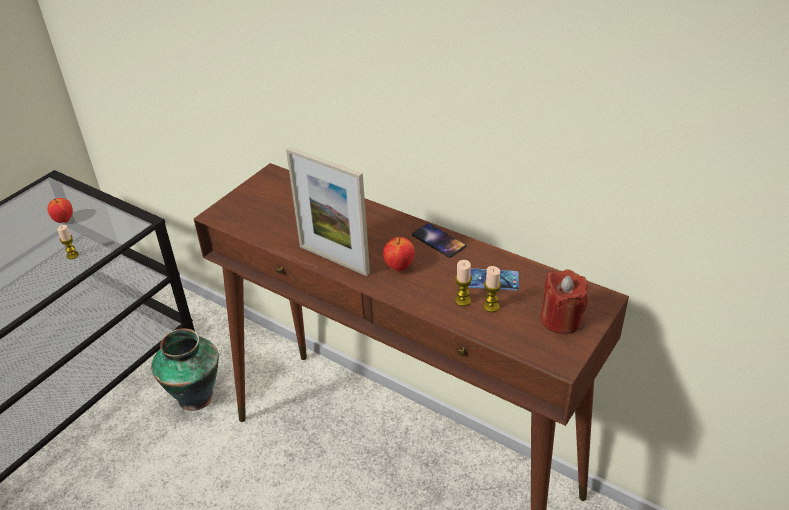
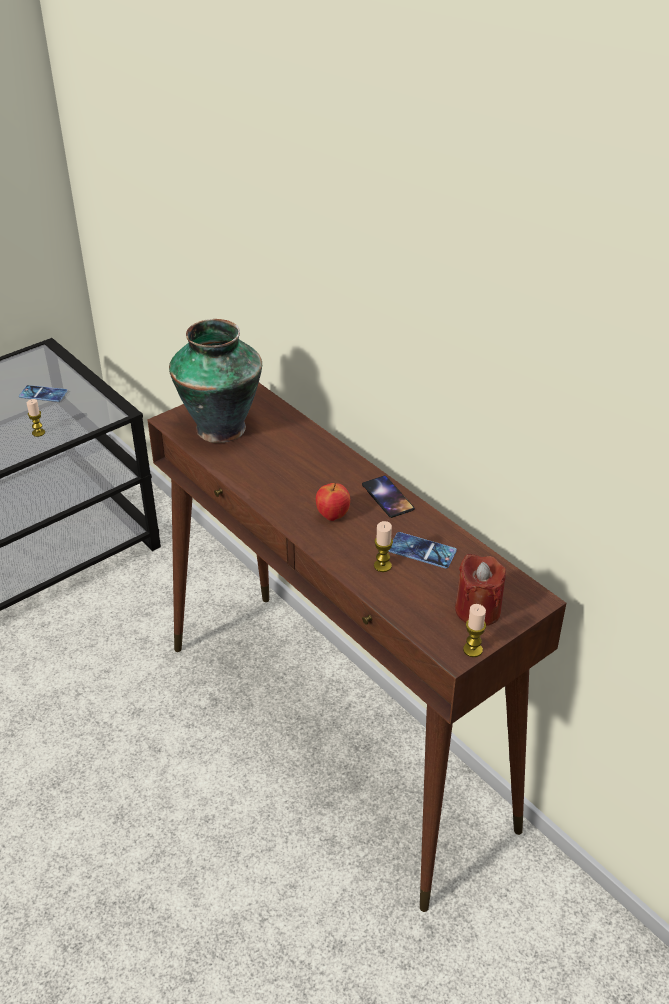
camera: 15 degrees right, 0 degrees up
apple [47,198,73,223] -> phone [19,385,67,402]
vase [151,329,219,411] -> vase moved to [169,319,262,443]
picture frame [286,147,370,276] -> none
candle [483,266,501,312] -> candle moved to [463,604,486,657]

